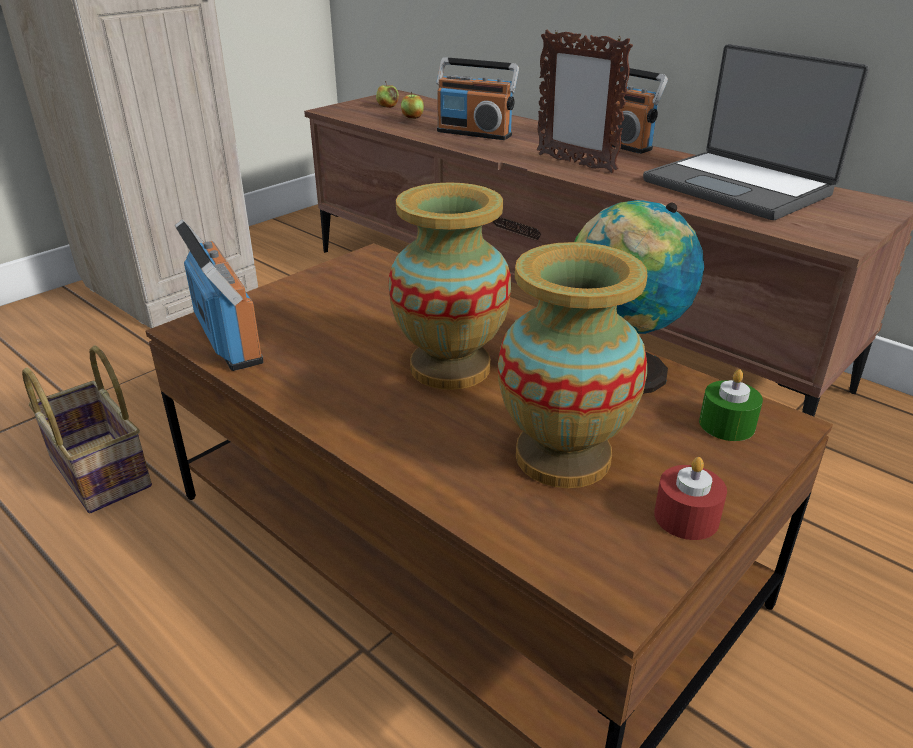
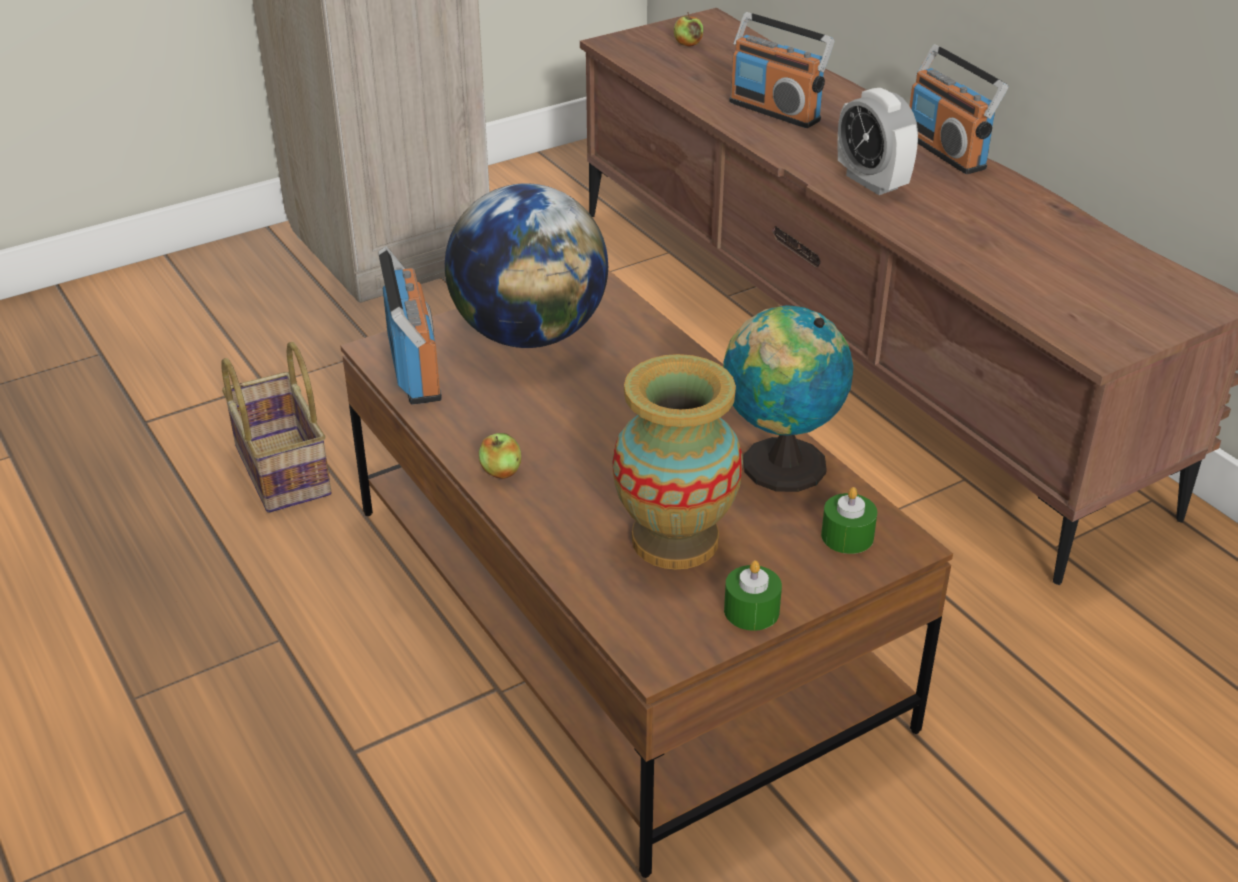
camera: 15 degrees right, 5 degrees up
vase [388,182,511,390] -> none
apple [401,92,424,119] -> apple moved to [479,433,521,479]
picture frame [537,29,633,173] -> alarm clock [837,88,918,195]
laptop [643,44,870,220] -> none
red candle [654,457,727,540] -> green candle [724,560,782,631]
none -> globe [445,183,608,348]

